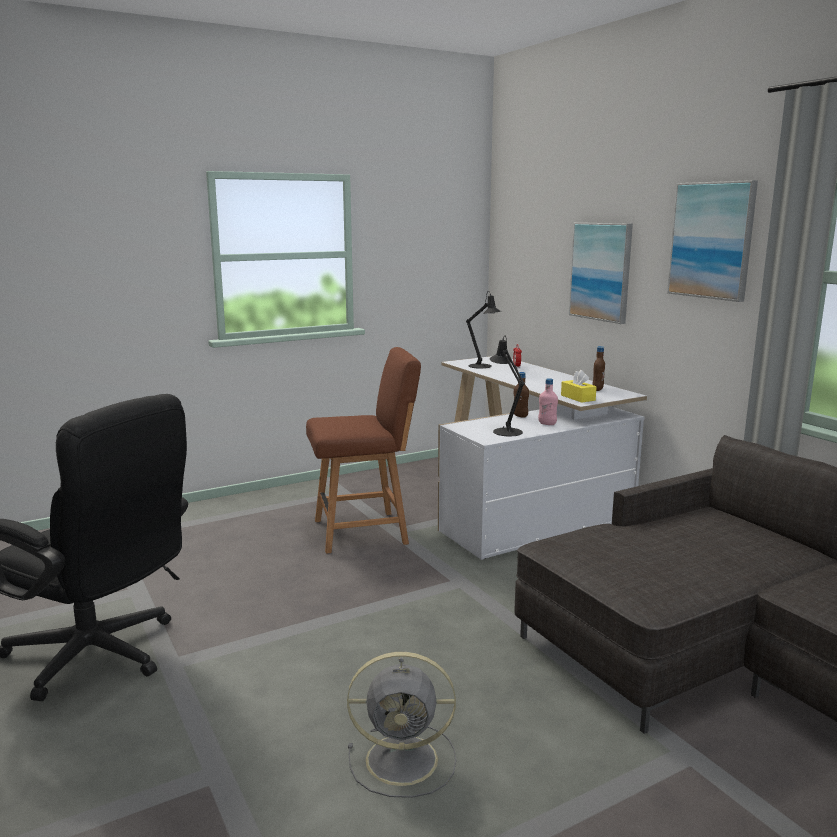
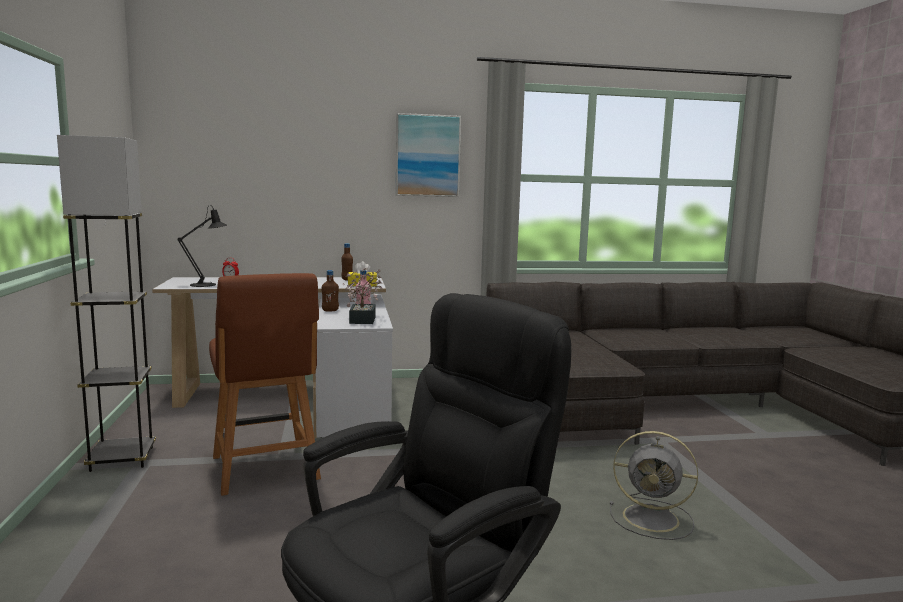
camera: 70 degrees left, 5 degrees down
brown chair [306,347,421,554] -> brown chair turned 150 degrees clockwise [209,273,321,496]
grey fan [347,652,456,798] -> grey fan turned 90 degrees clockwise [610,431,698,540]
black table lamp [489,336,525,436] -> potted plant [342,267,382,324]
picture [569,223,633,324] -> none
none -> grey floor lamp [57,135,156,472]

